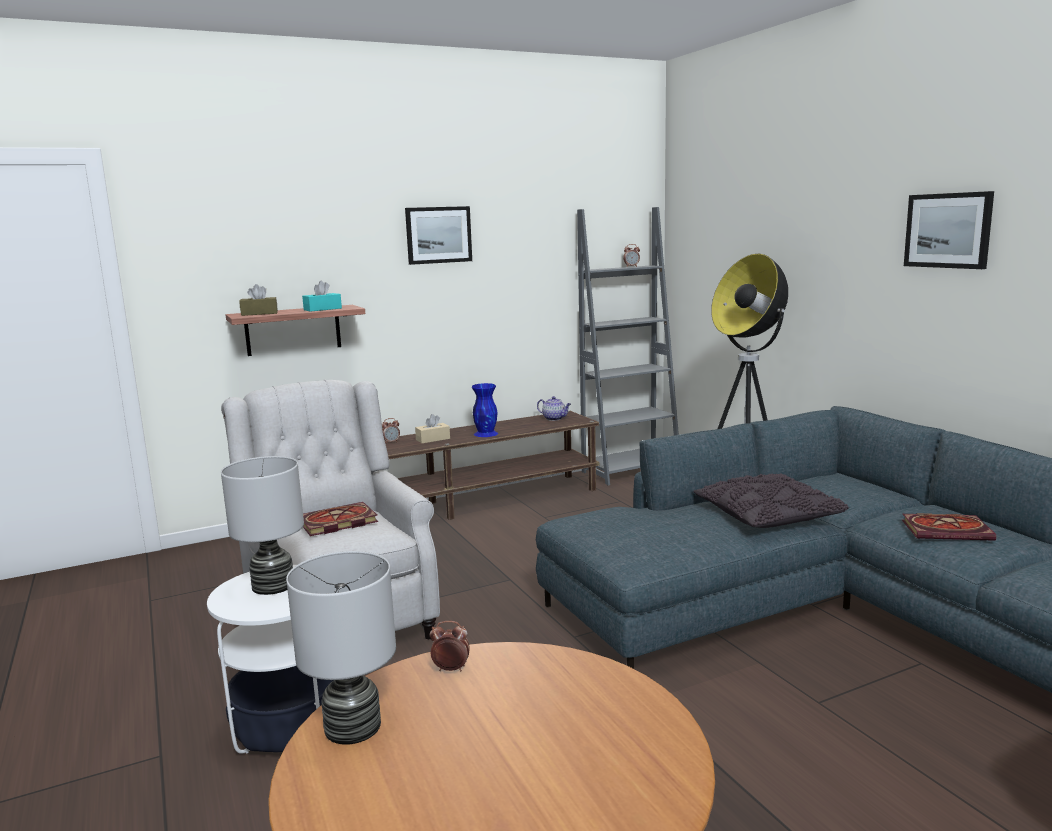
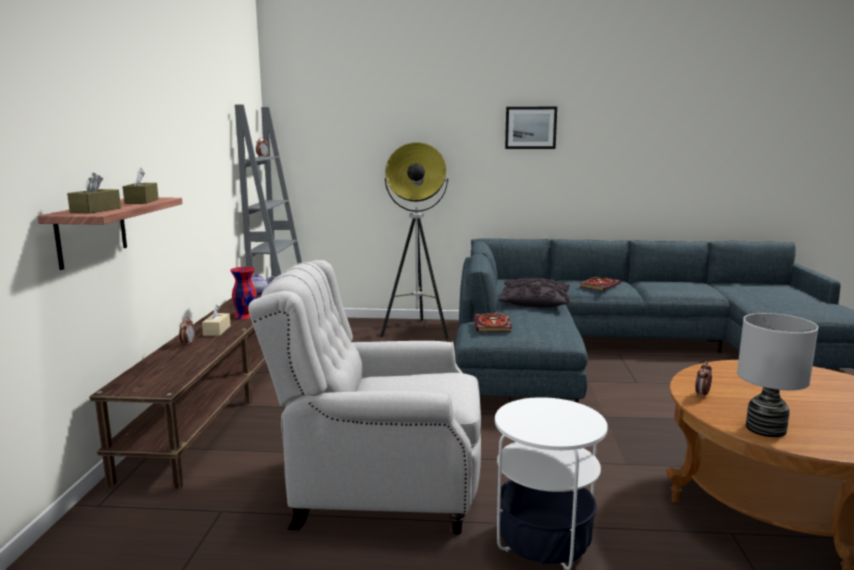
camera: 60 degrees left, 0 degrees up
grey table lamp [221,456,304,595] -> none
turquoise tissue box [302,281,342,312] -> brown tissue box [123,168,159,204]
book [303,502,378,536] -> book moved to [474,313,512,332]
picture [405,206,472,265] -> none
blue vase [472,383,498,437] -> red vase [230,267,257,319]

